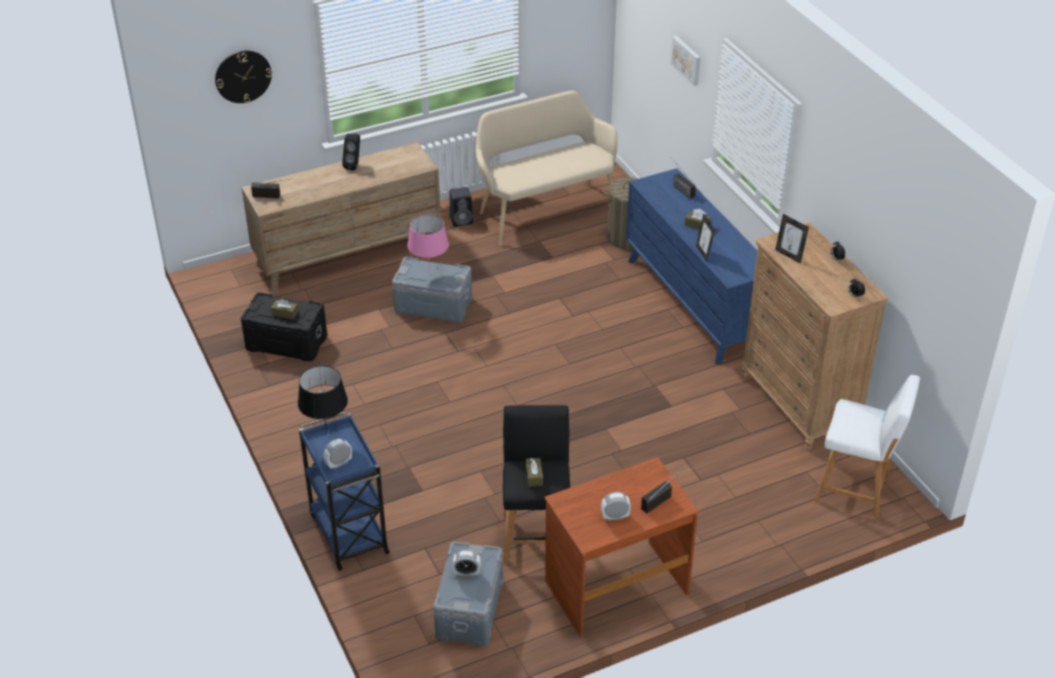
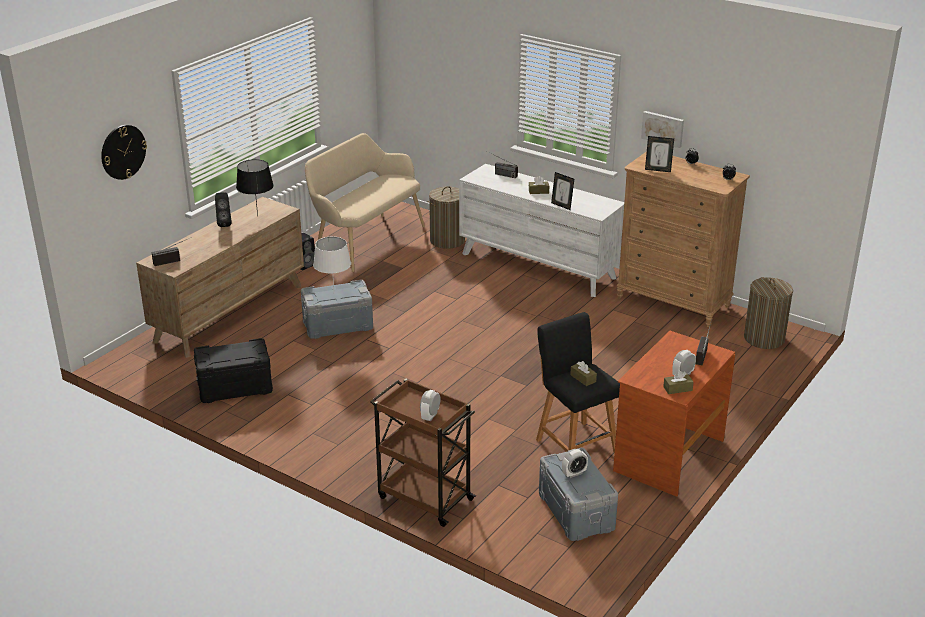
camera: 30 degrees left, 10 degrees down
brown tissue box [271,299,298,319] -> brown tissue box moved to [663,371,694,394]
black table lamp [298,366,348,434] -> black table lamp moved to [236,159,274,216]
blue cart [299,412,390,571] -> brown cart [370,379,476,527]
pink table lamp [407,215,449,274] -> white table lamp [313,237,351,288]
blue dresser [626,168,758,365] -> white dresser [459,164,624,297]
picture [671,36,700,86] -> picture moved to [641,111,684,148]
white stool [814,375,920,518] -> laundry basket [744,277,793,349]

